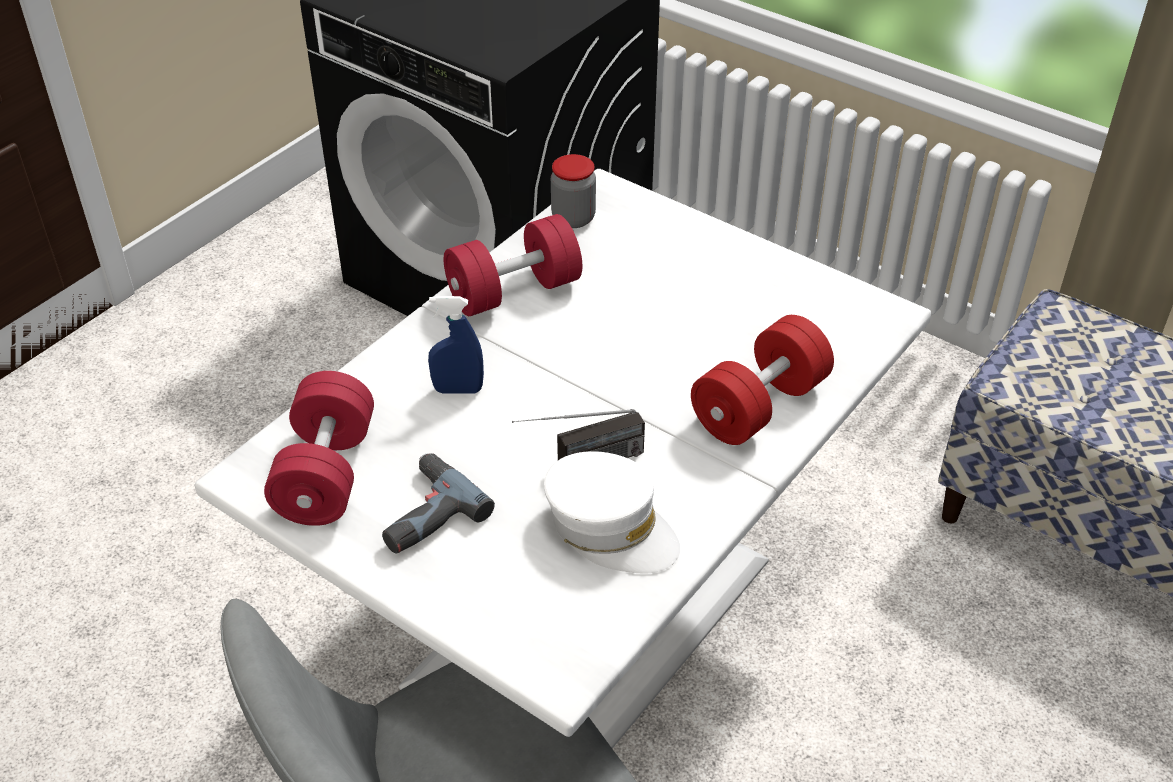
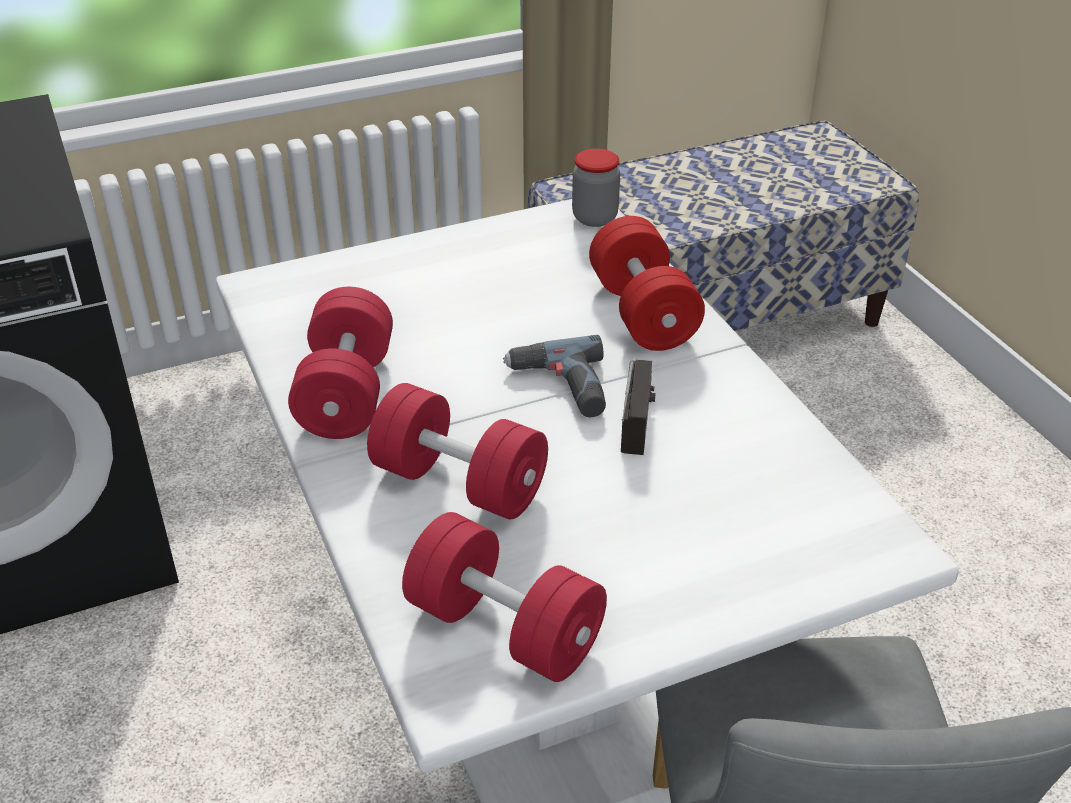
camera: 60 degrees left, 5 degrees down
power drill [382,453,495,554] -> power drill moved to [503,335,606,417]
blue spray bottle [428,296,484,394] -> red dumbbell [367,383,548,519]
white cap [544,451,680,574] -> none
jar [551,154,596,228] -> jar moved to [572,149,620,227]

